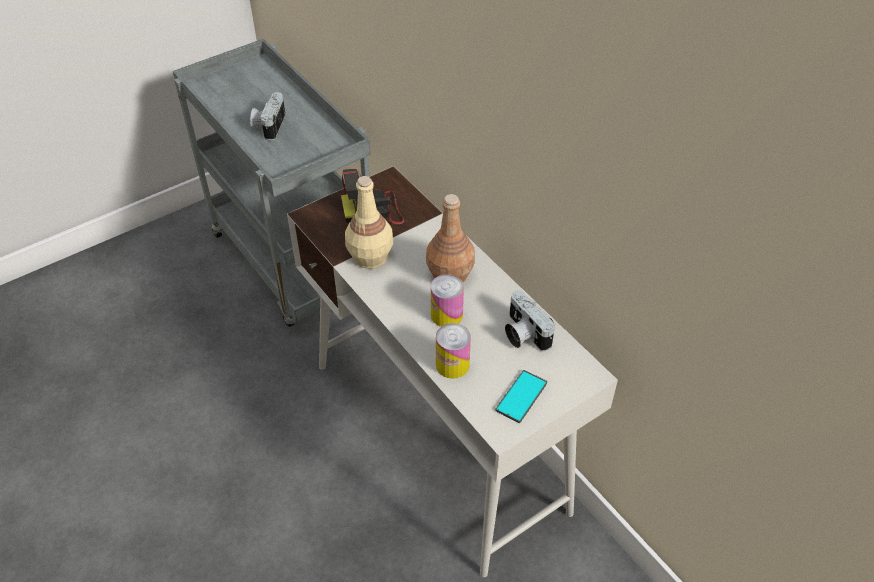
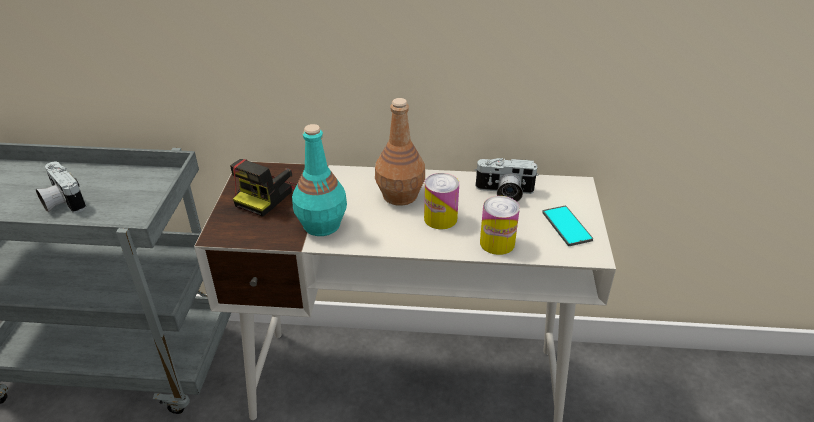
camera: 50 degrees left, 10 degrees down
beige bottle [345,176,393,269] -> turquoise bottle [292,124,347,236]

